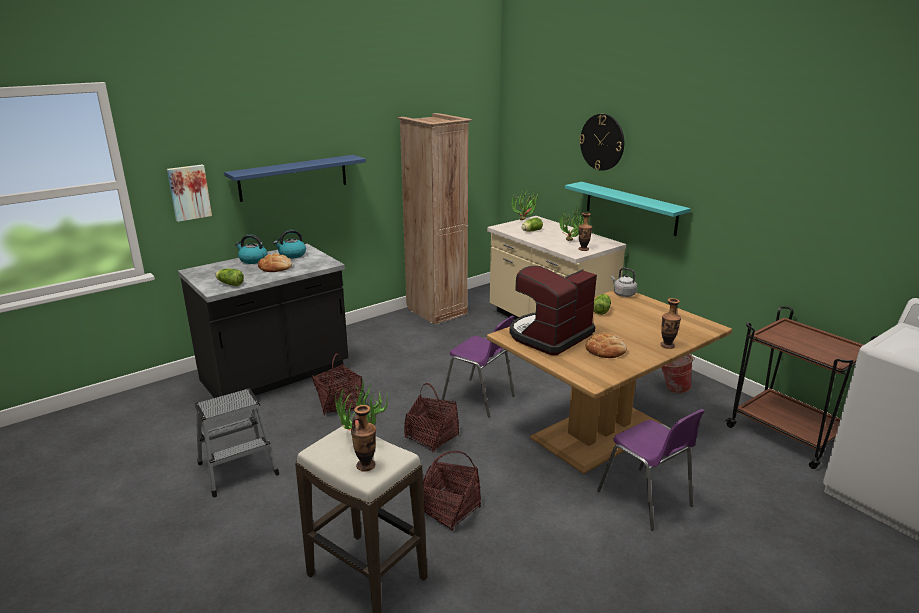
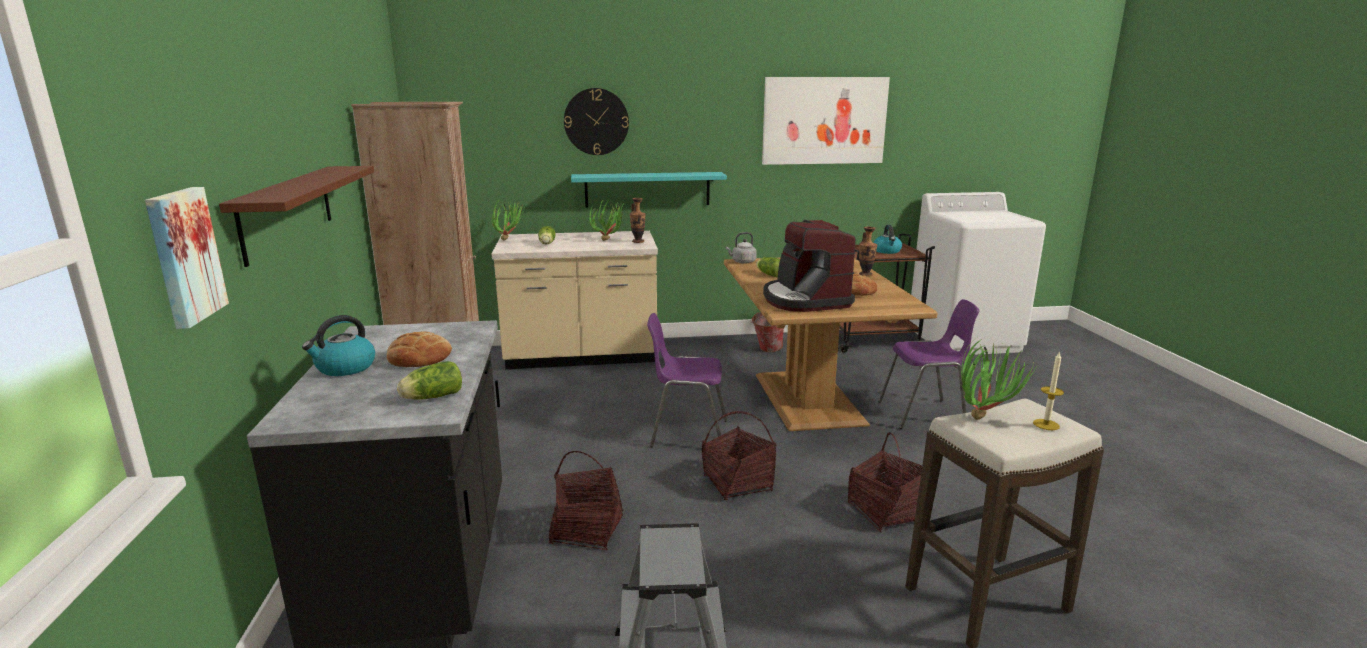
camera: 60 degrees left, 5 degrees down
blue shelf [224,155,366,202] -> brown shelf [219,166,374,267]
kettle [273,230,306,259] -> kettle moved to [874,225,902,254]
vase [351,405,376,472] -> candle [1033,351,1064,430]
purple chair [442,315,515,417] -> purple chair turned 150 degrees counterclockwise [647,313,727,449]
none -> picture [762,77,890,165]

